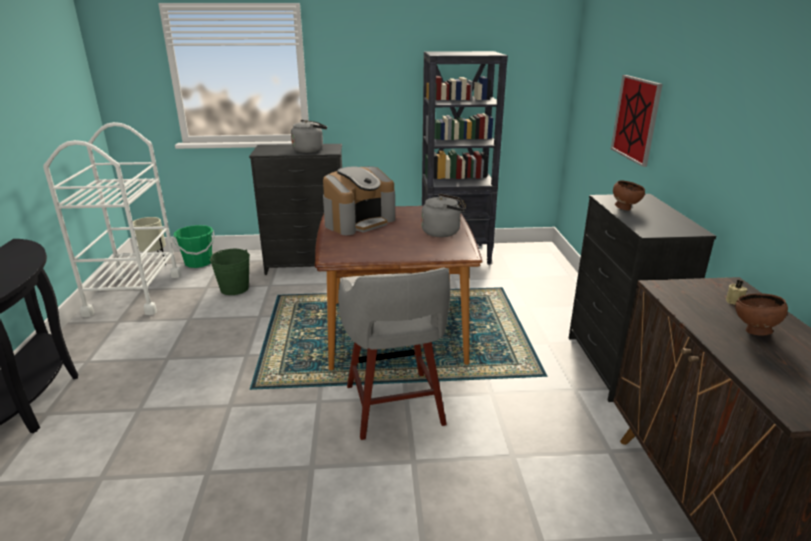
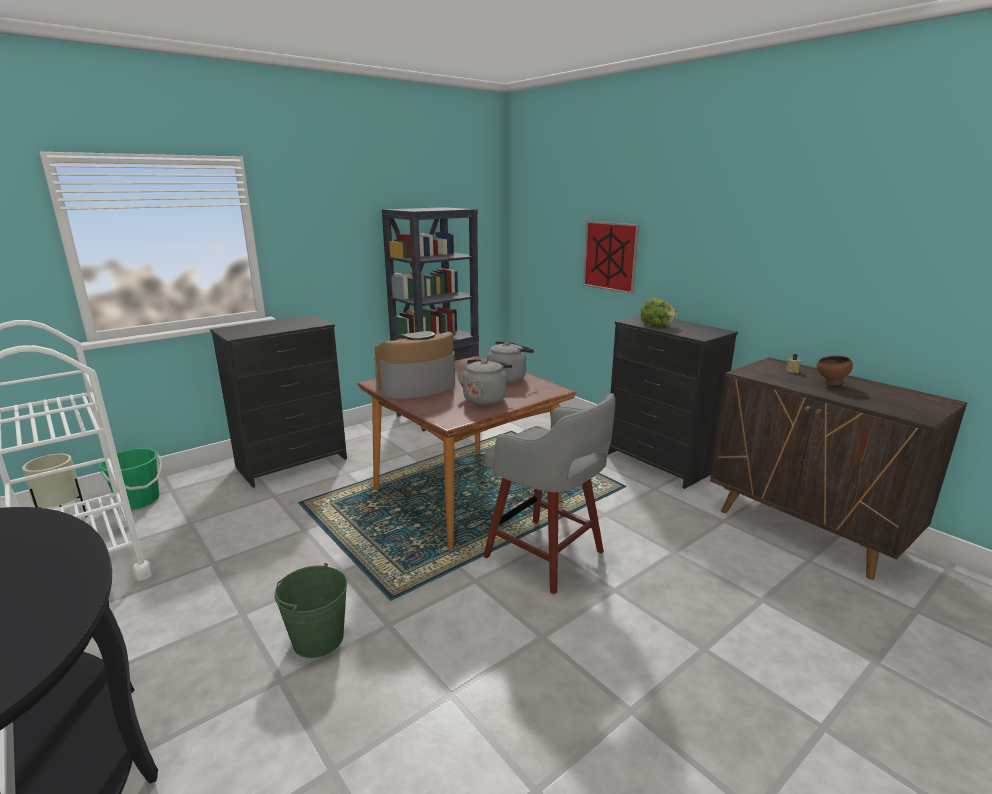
camera: 35 degrees left, 5 degrees down
green bucket [210,249,250,295] -> green bucket moved to [275,563,347,658]
grey kettle [291,120,327,153] -> grey kettle moved to [457,359,512,405]
coffee machine [323,166,395,235] -> coffee machine turned 135 degrees counterclockwise [374,331,455,399]
brown bowl [613,180,645,211] -> lettuce [641,298,677,326]

